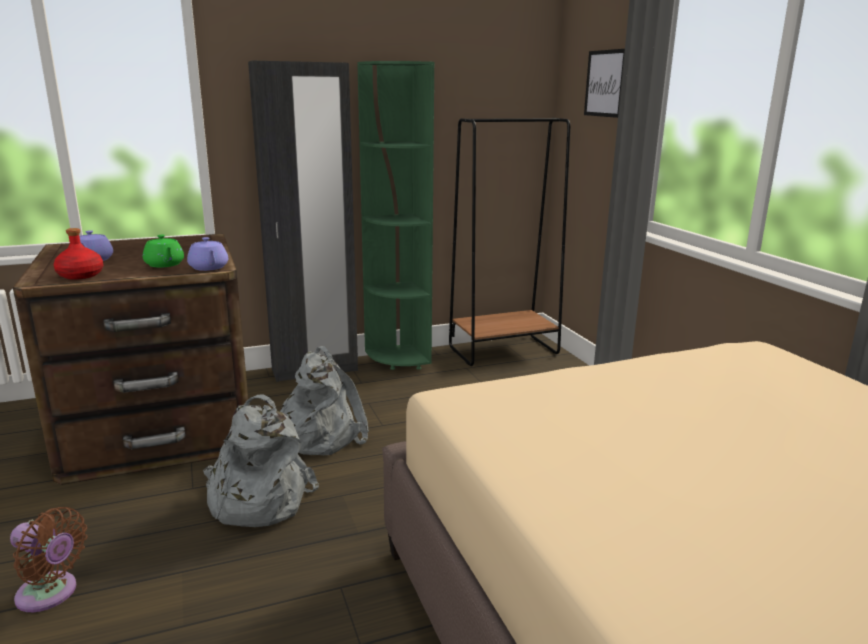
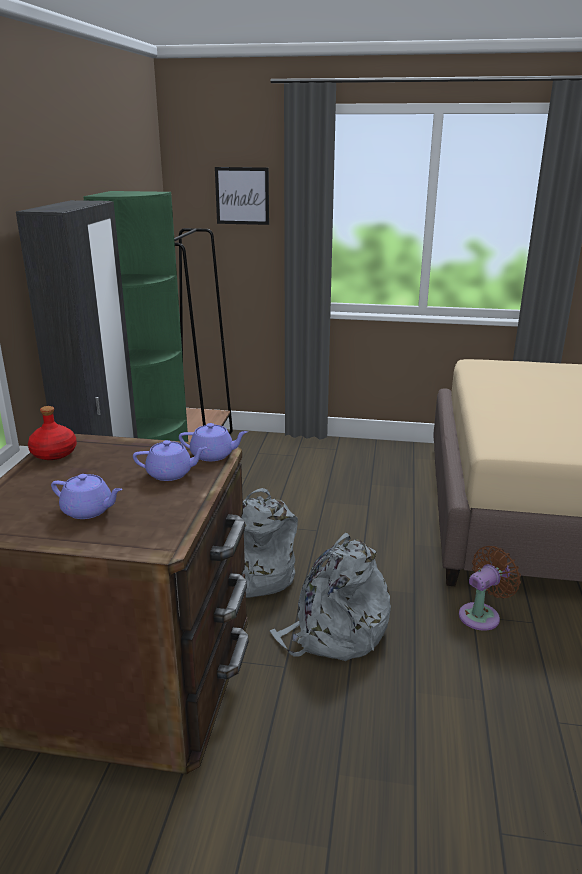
camera: 60 degrees left, 5 degrees up
brown fan [10,507,88,612] -> brown fan moved to [459,546,521,631]
red bottle [54,228,103,280] -> red bottle moved to [28,406,77,460]
green teapot [143,235,184,268] -> purple teapot [133,440,207,481]

